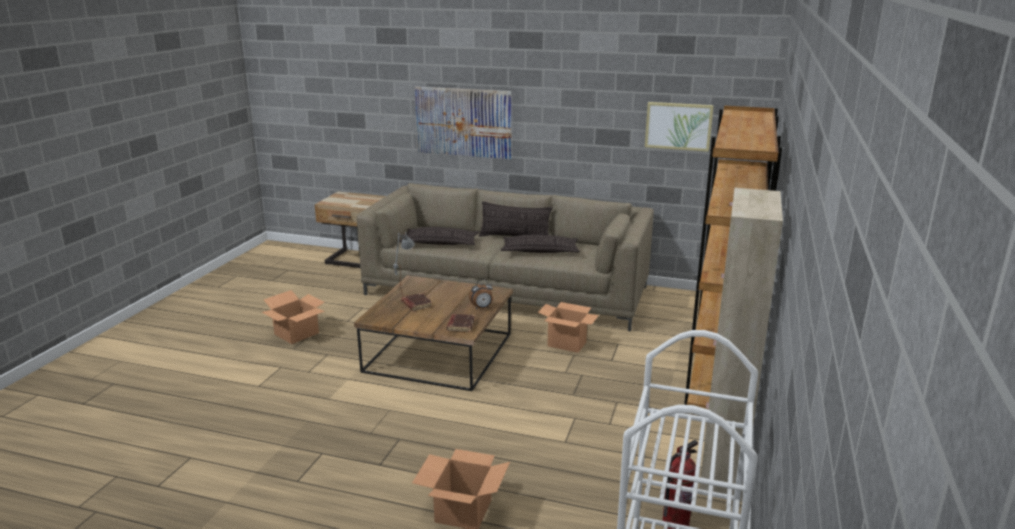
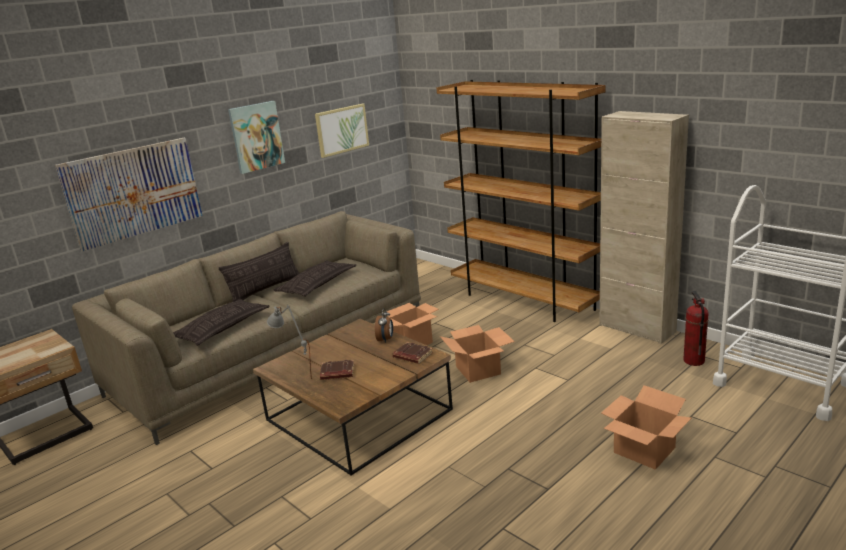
camera: 60 degrees left, 0 degrees up
cardboard box [262,290,325,344] -> cardboard box moved to [440,325,515,383]
none -> picture [228,101,285,174]

